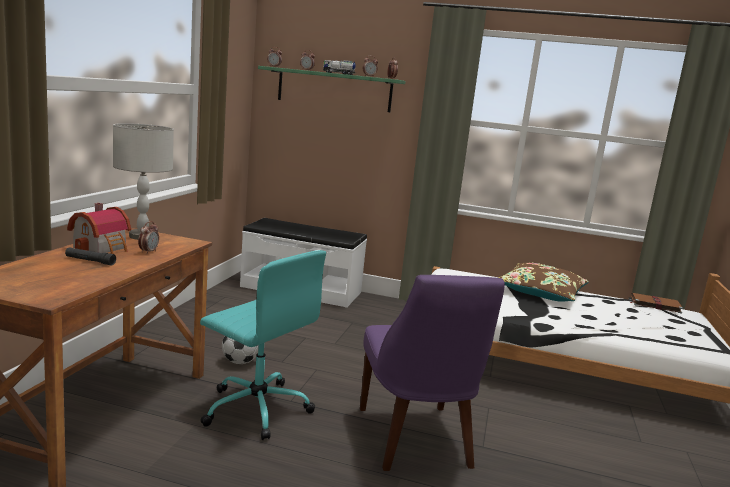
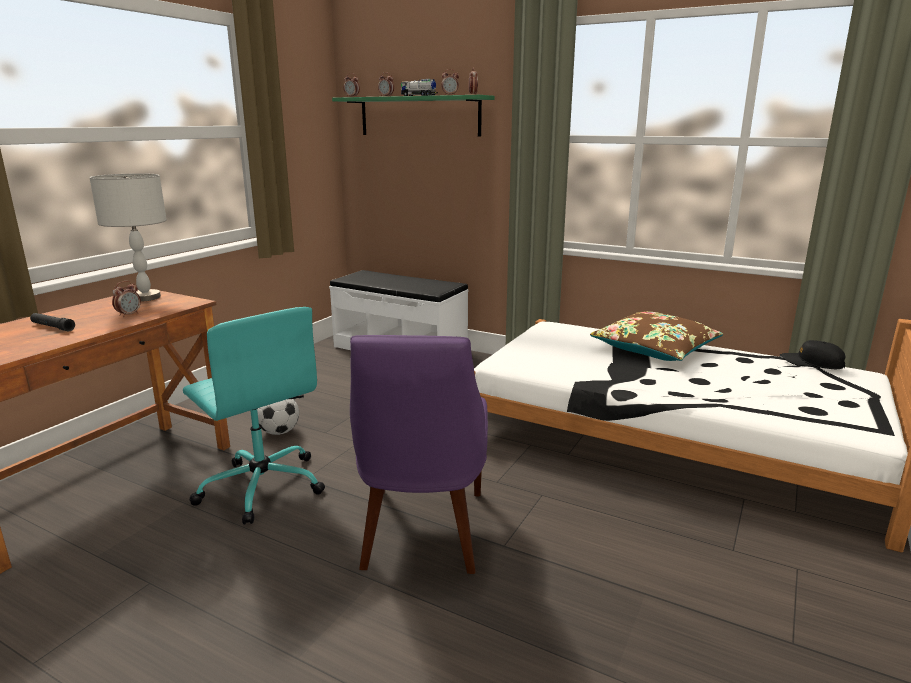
camera: 15 degrees right, 5 degrees up
toy house [67,203,131,254] -> none
brown book [630,293,683,314] -> black cap [782,340,845,369]

